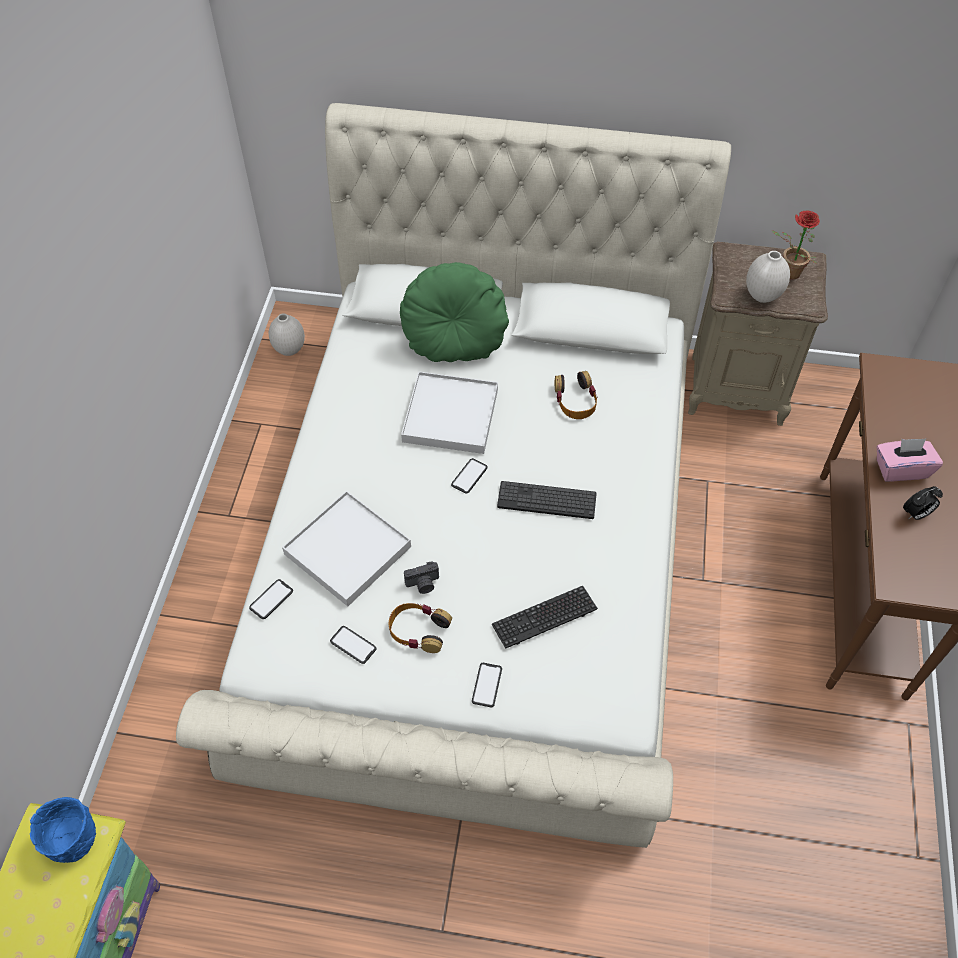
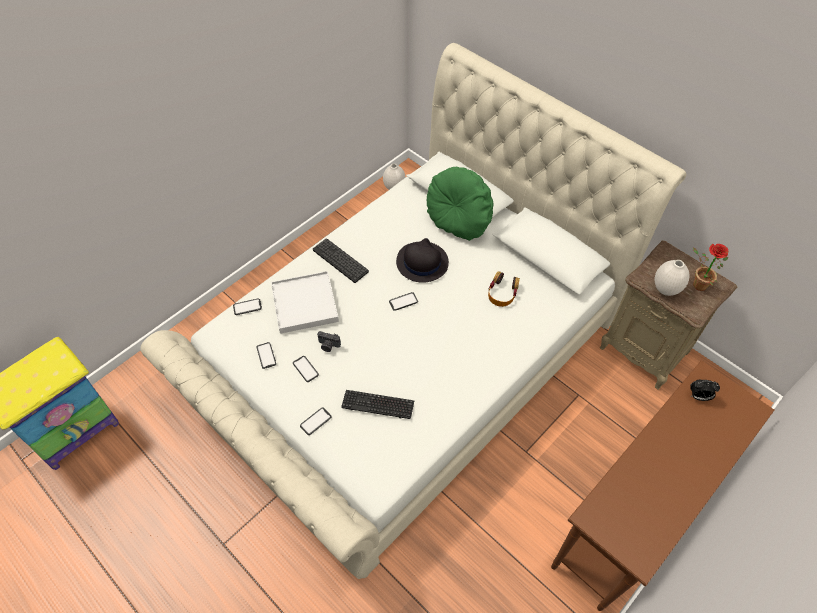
camera: 35 degrees right, 0 degrees up
blue bowl [30,797,96,863] -> none
headphones [389,603,452,653] -> phone [293,356,319,382]
white tray [401,371,498,454] -> black hat [396,238,449,283]
keyboard [497,481,597,519] -> keyboard moved to [313,238,369,283]
pink tissue box [877,438,943,482] -> none
alarm clock [903,486,943,520] -> alarm clock moved to [690,380,720,401]

